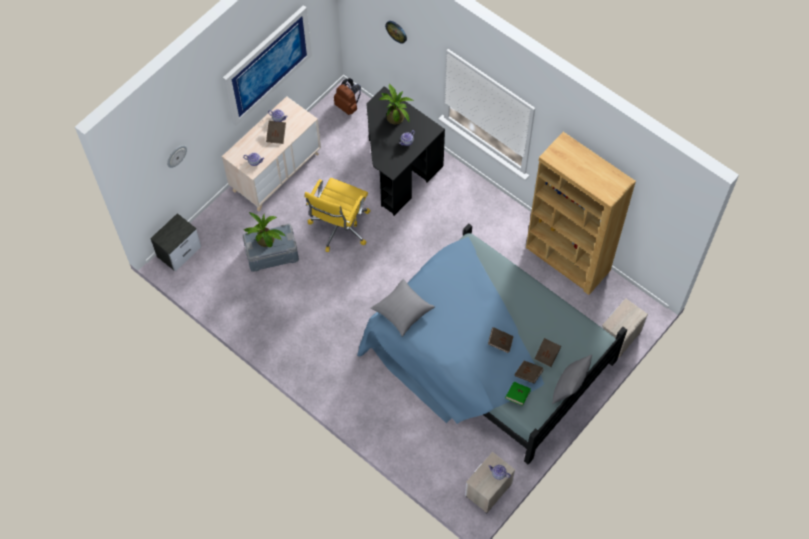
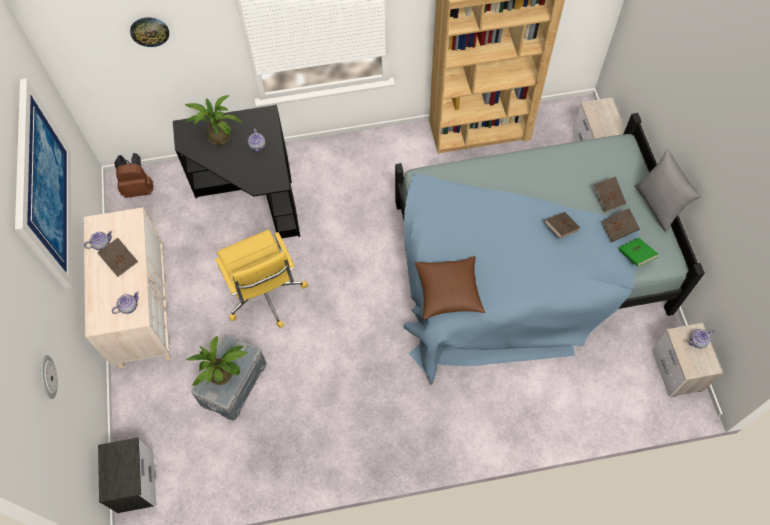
camera: 50 degrees left, 0 degrees up
grey pillow [371,279,435,337] -> brown pillow [415,256,485,320]

